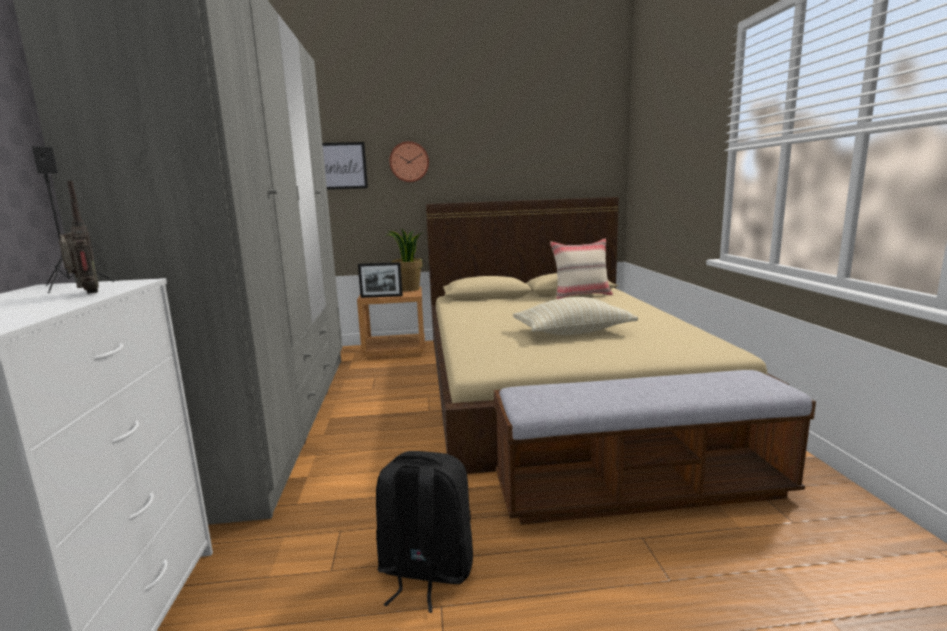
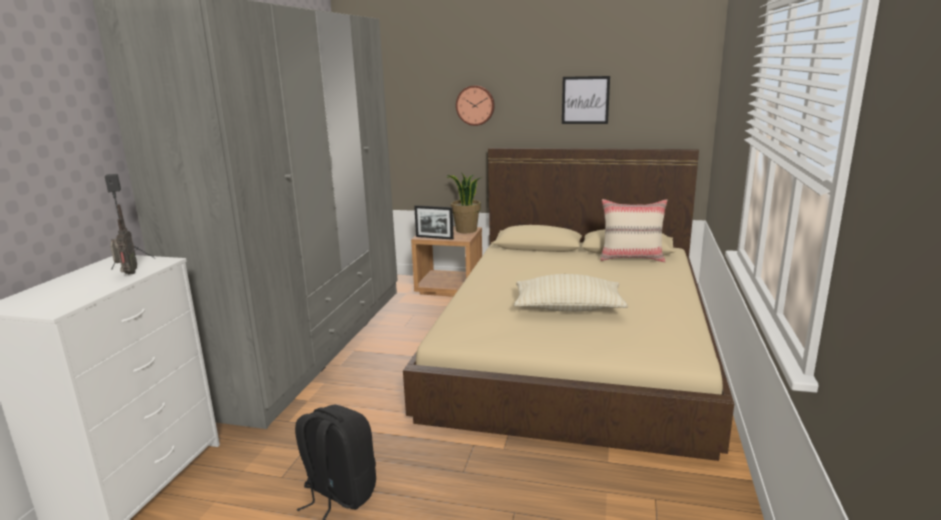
camera: 20 degrees right, 5 degrees up
picture [322,142,368,190] -> picture moved to [562,76,610,124]
bench [494,370,816,525] -> none

